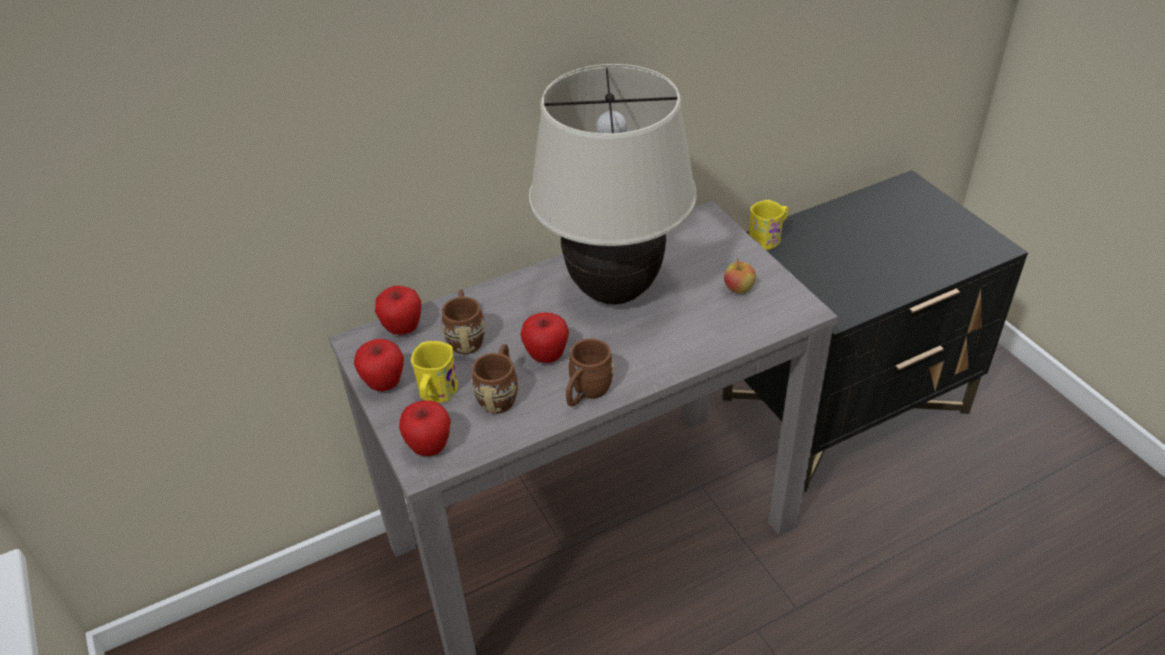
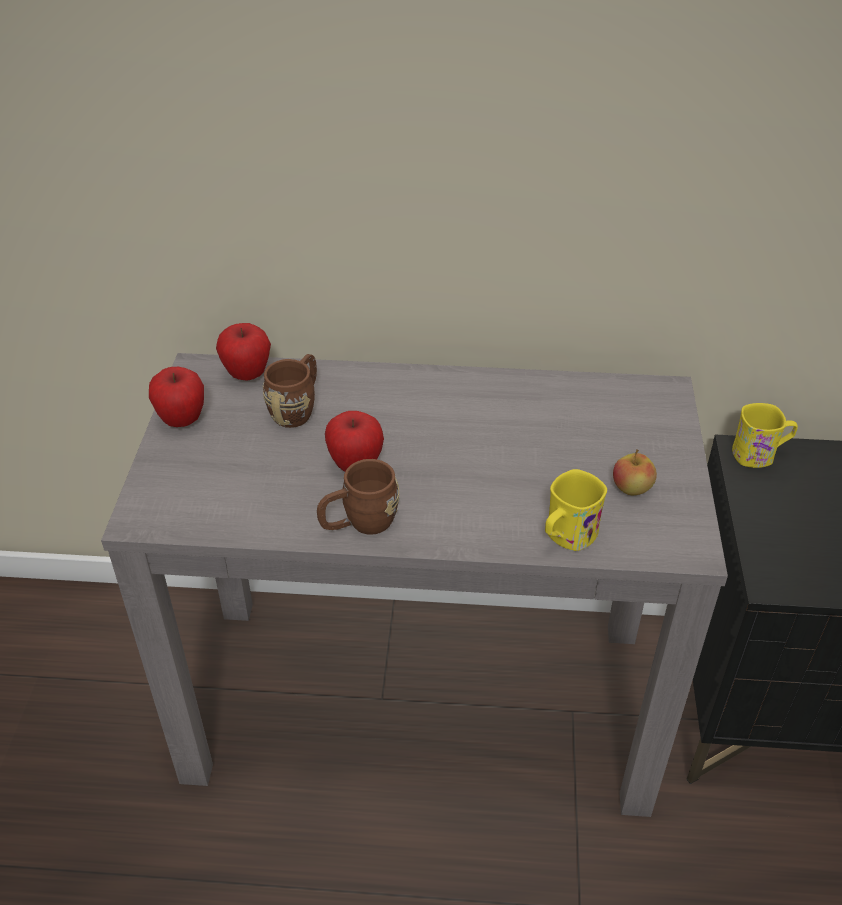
camera: 30 degrees right, 0 degrees up
apple [399,400,451,456] -> none
yellow mug [411,341,458,403] -> yellow mug moved to [545,469,607,551]
brown mug [471,344,518,414] -> none
beige table lamp [529,64,697,305] -> none

